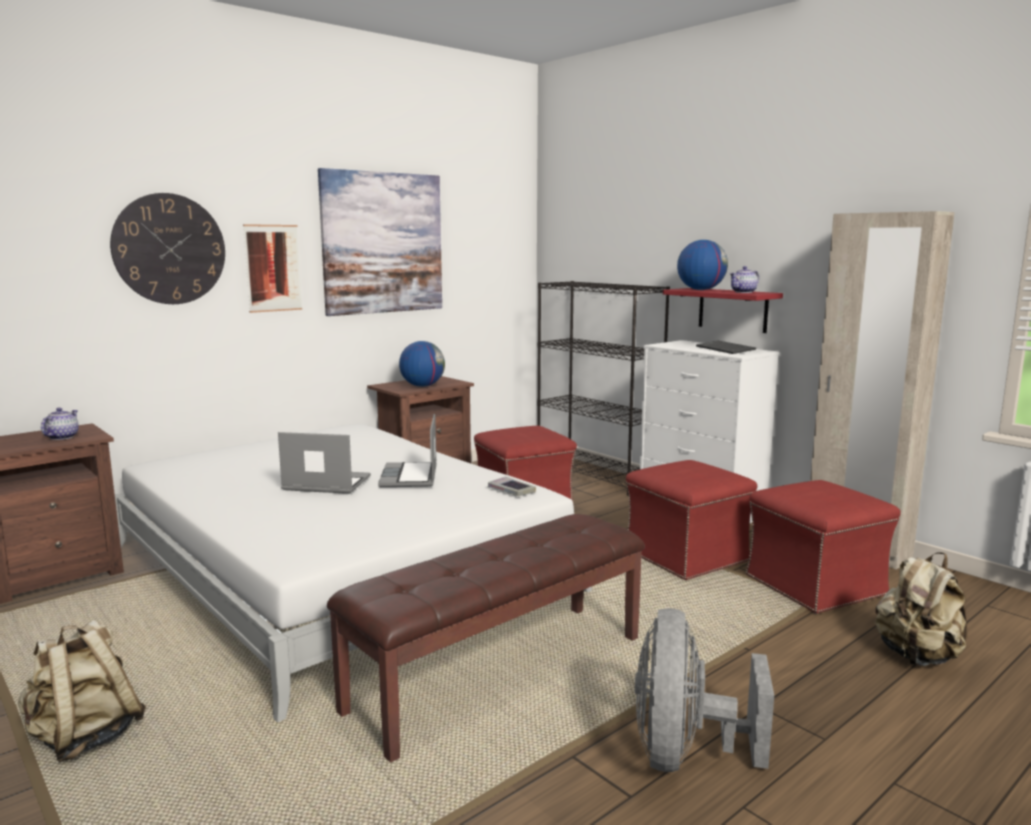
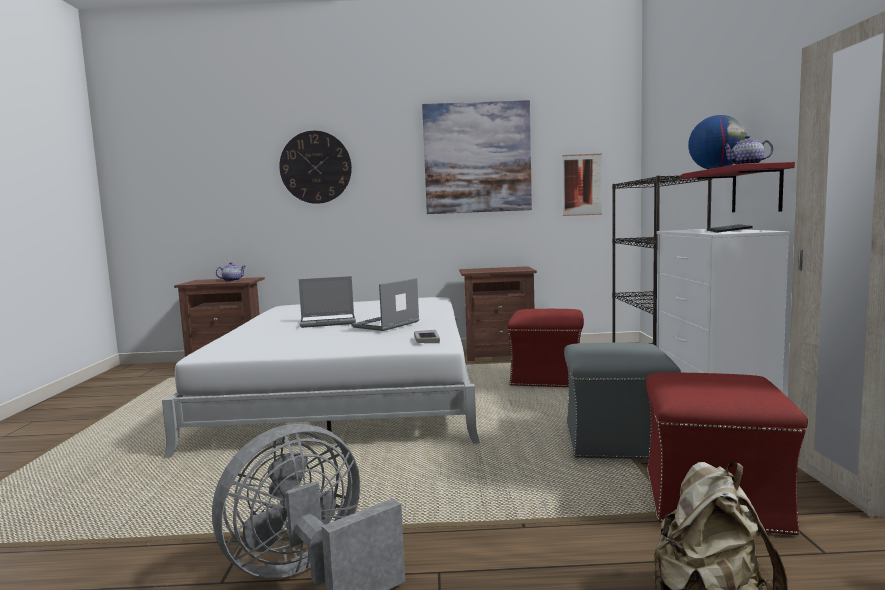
camera: 40 degrees right, 5 degrees down
beige backpack [18,620,146,763] -> none
picture [243,224,302,313] -> picture moved to [562,154,602,216]
laptop [278,432,371,494] -> laptop turned 120 degrees clockwise [299,276,356,328]
brown bench [327,514,645,763] -> none
globe [399,341,445,387] -> none
red ottoman [626,460,757,580] -> grey ottoman [564,343,681,459]

